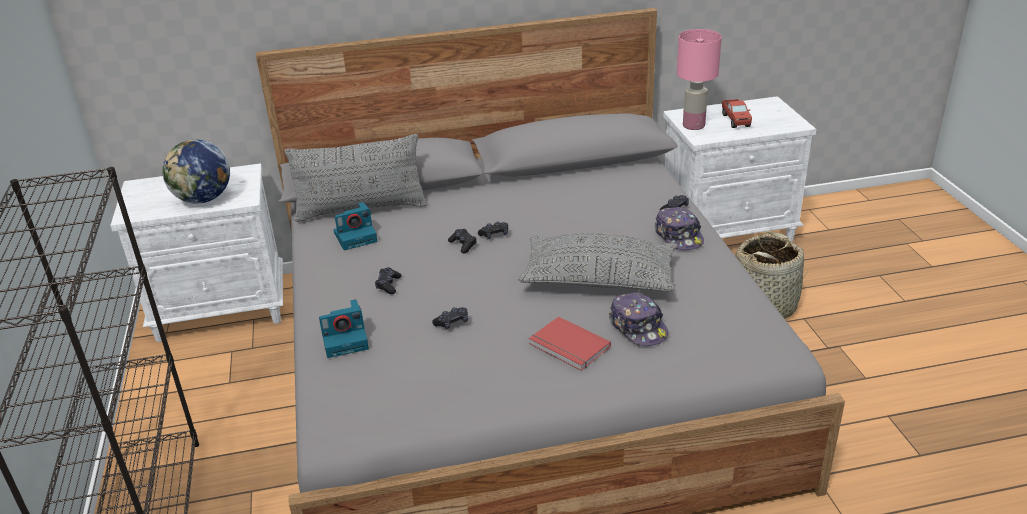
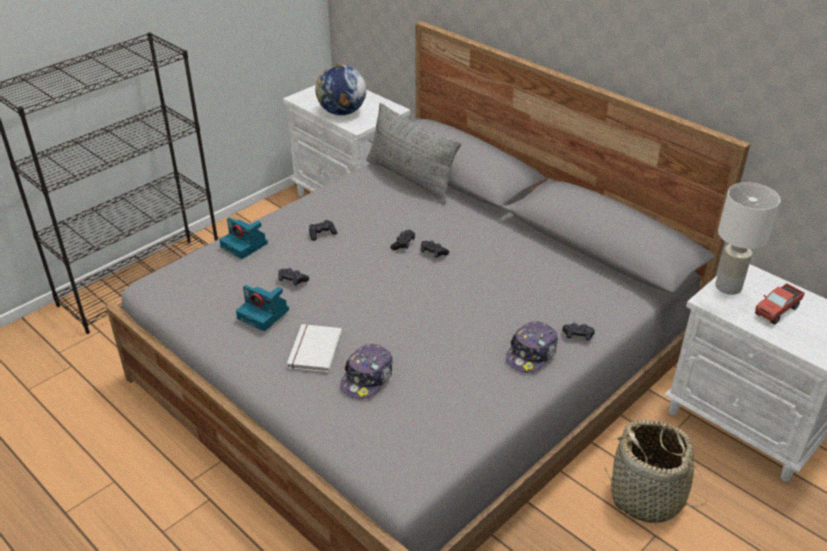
camera: 55 degrees right, 5 degrees up
camera [334,202,377,250] -> camera moved to [236,285,289,331]
grey pillow [518,233,677,292] -> none
red book [529,316,611,371] -> white book [287,324,342,373]
pink table lamp [677,29,722,130] -> white table lamp [715,182,780,295]

